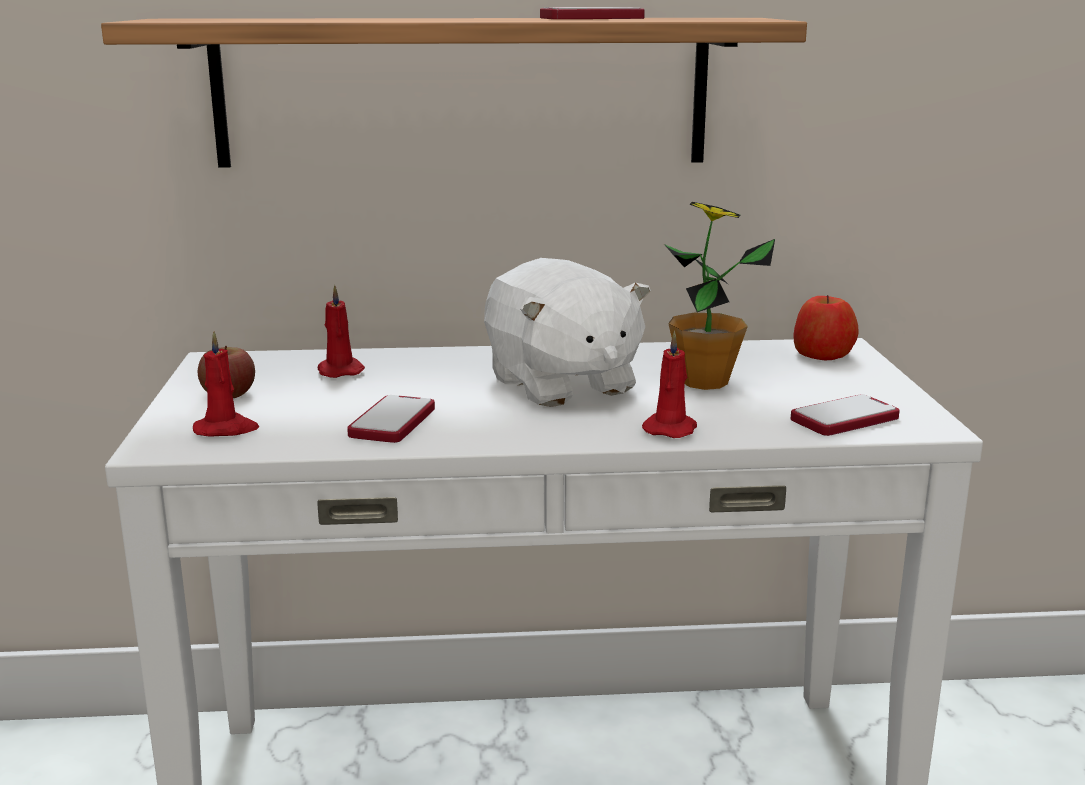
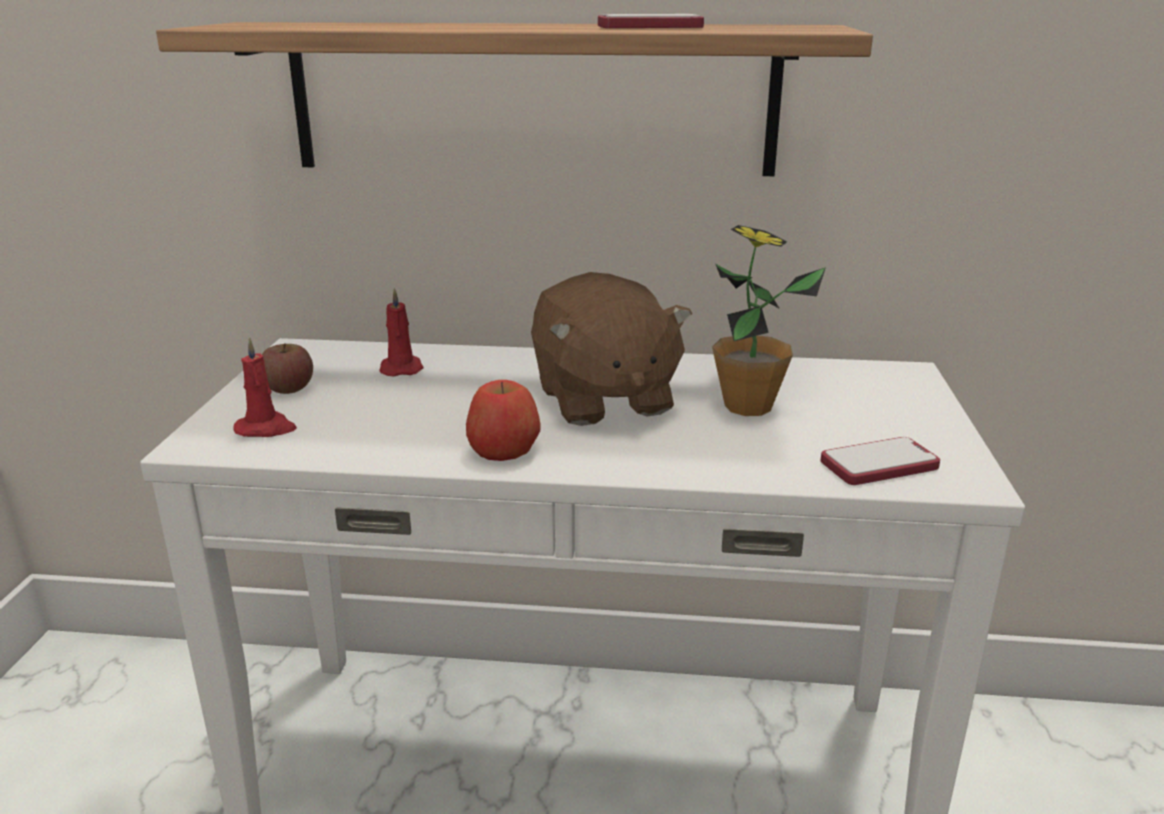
camera: 10 degrees right, 5 degrees up
phone [347,395,435,443] -> none
white plush toy [484,258,651,407] -> brown plush toy [531,272,692,426]
red candle [642,331,697,438] -> none
apple [793,295,859,360] -> apple moved to [466,380,541,461]

